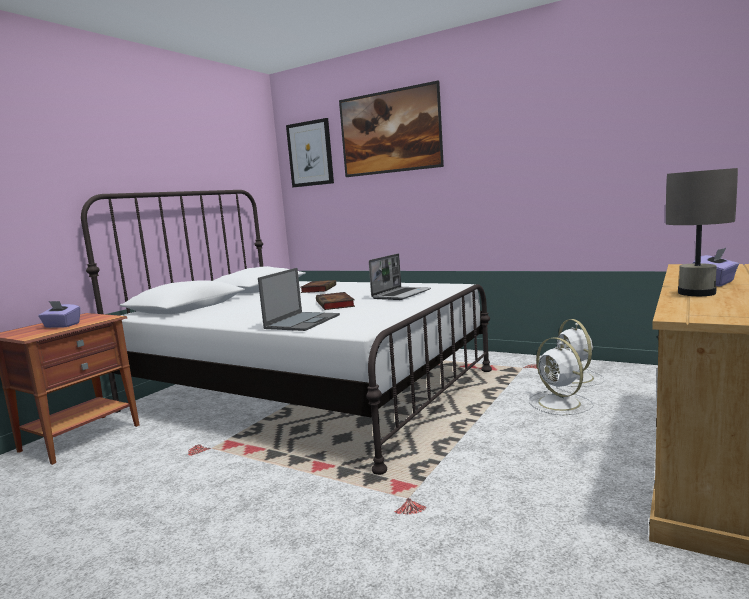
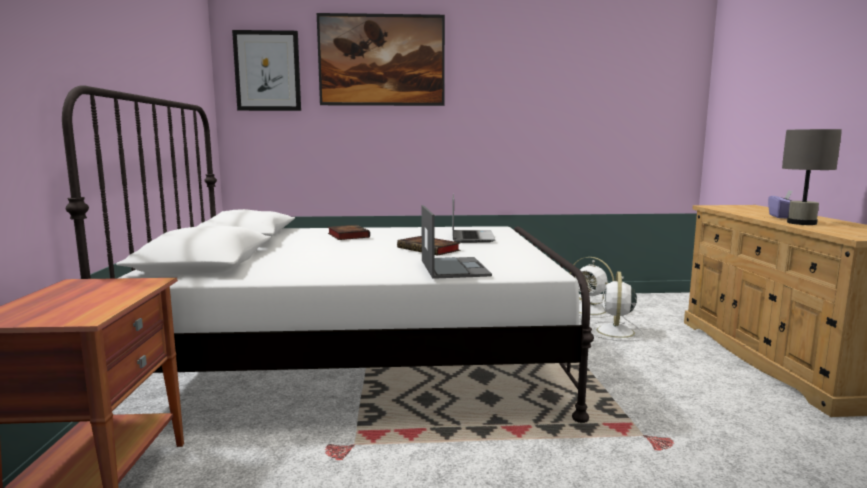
camera: 35 degrees left, 0 degrees up
purple tissue box [38,301,80,328] -> none
white fan [529,337,594,415] -> white fan turned 75 degrees clockwise [590,271,645,341]

